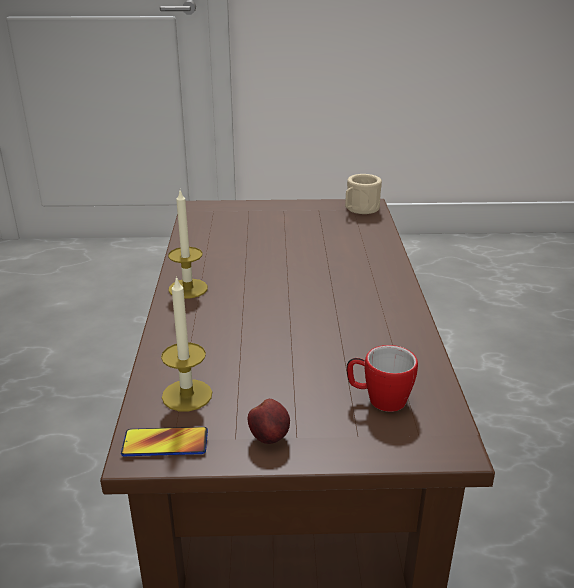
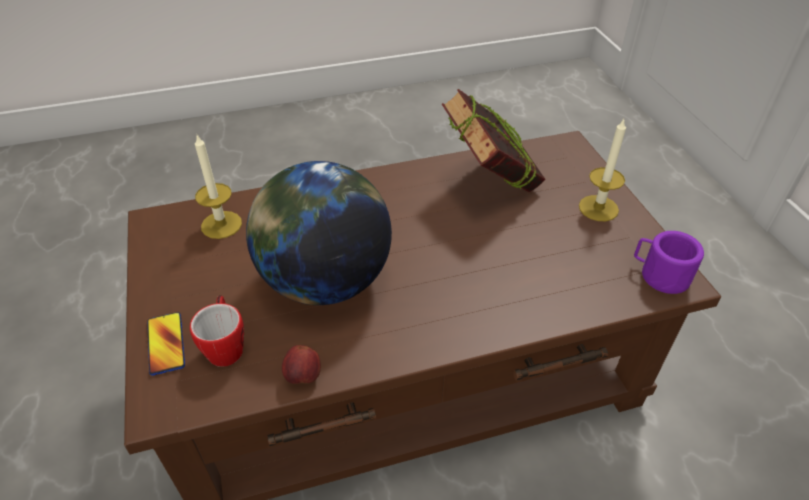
camera: 75 degrees right, 15 degrees up
phone [121,427,208,456] -> phone moved to [147,312,185,376]
candle [168,191,208,299] -> candle moved to [579,119,626,221]
apple [248,399,290,444] -> apple moved to [282,345,321,384]
beige mug [345,174,382,214] -> purple mug [634,231,704,294]
none -> globe [246,161,392,305]
none -> book [442,89,546,192]

